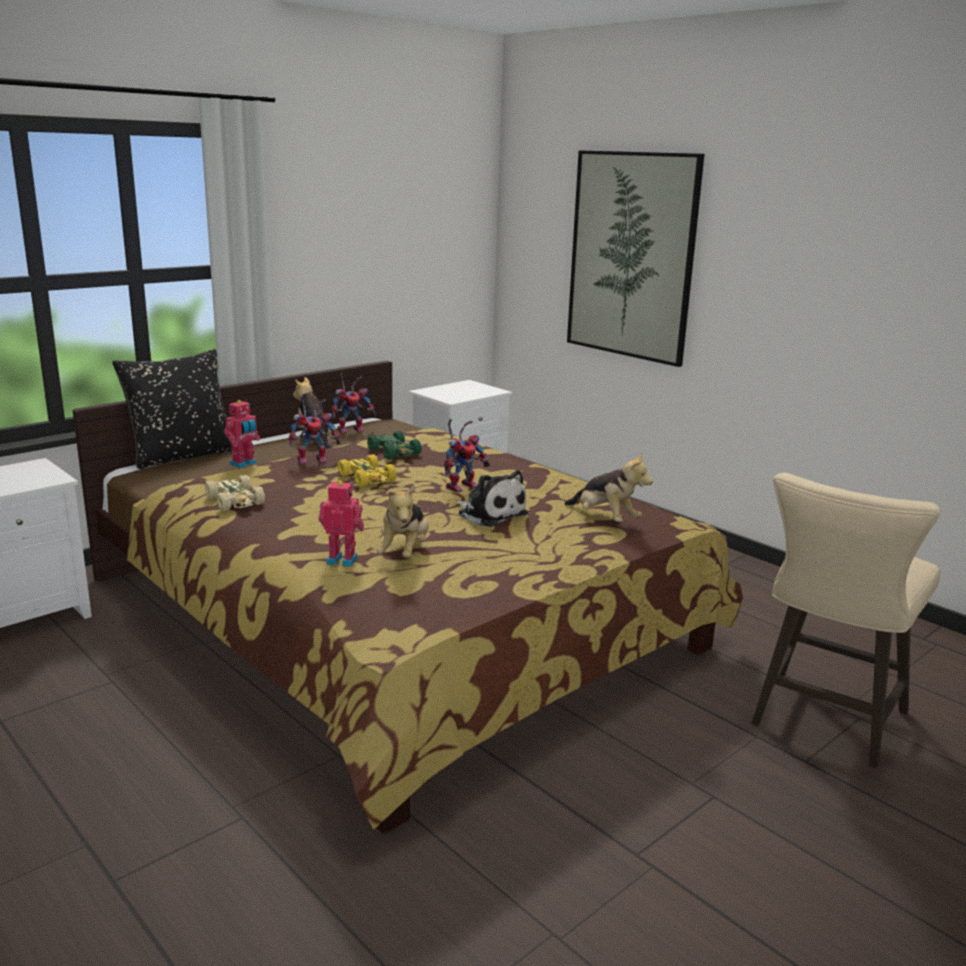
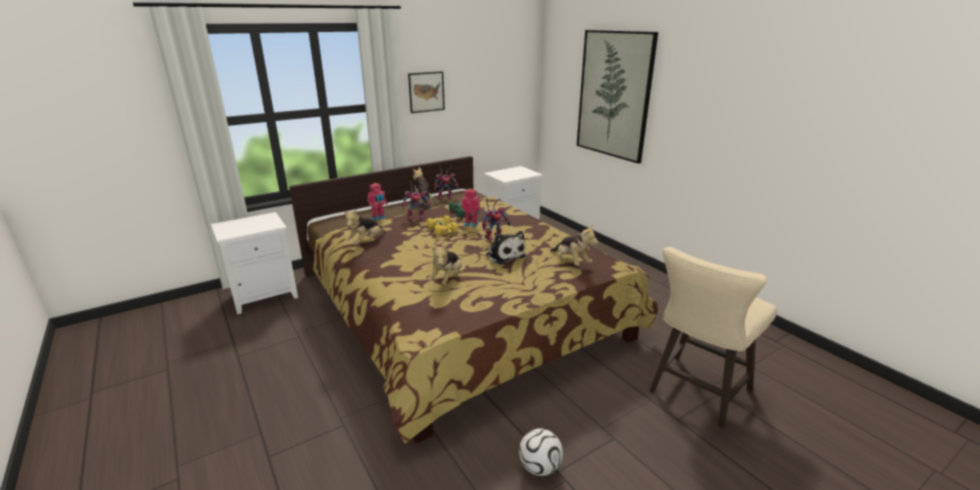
camera: 10 degrees right, 5 degrees up
black pillow [112,349,232,469] -> none
beige toy car [205,475,265,511] -> plush toy [343,210,385,245]
toy robot [319,481,364,566] -> toy robot moved to [461,188,481,227]
none -> picture [408,71,445,113]
none -> football [519,428,563,476]

